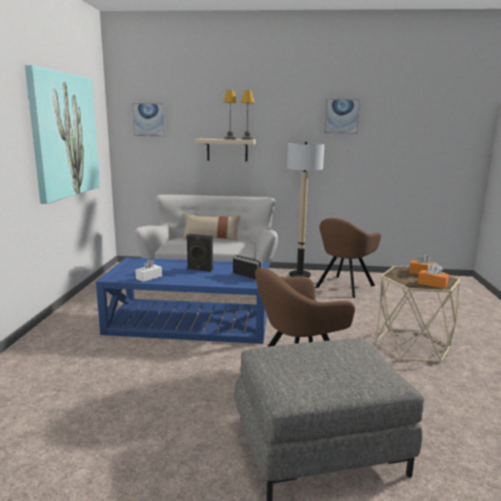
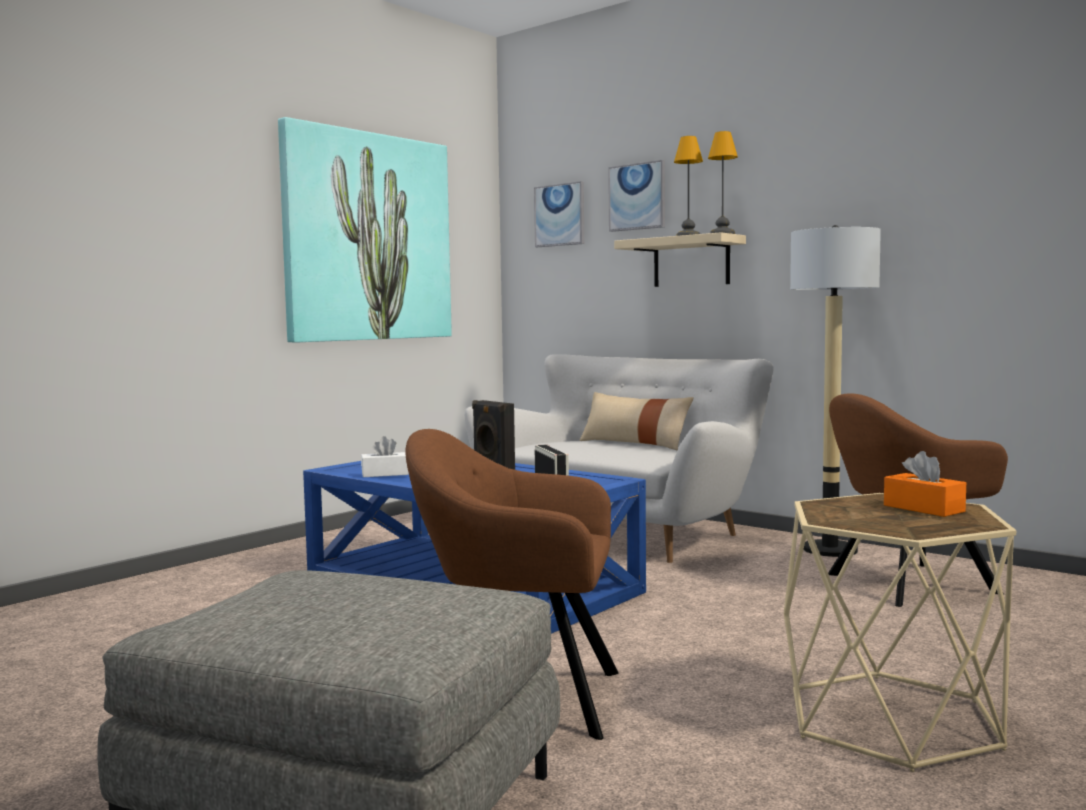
camera: 35 degrees right, 10 degrees down
picture [324,99,360,134] -> picture moved to [608,160,665,232]
orange tissue box [418,263,449,289] -> none

